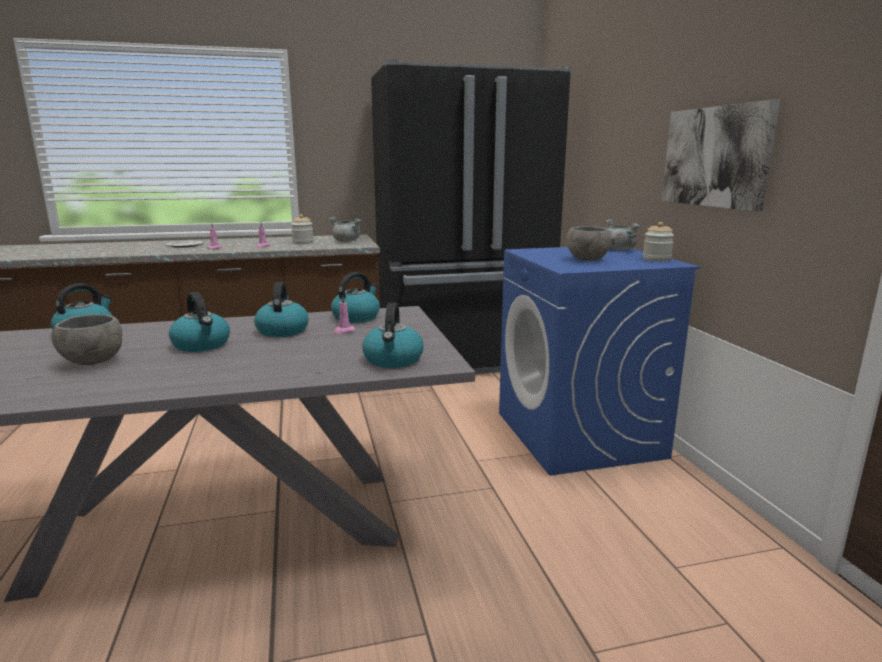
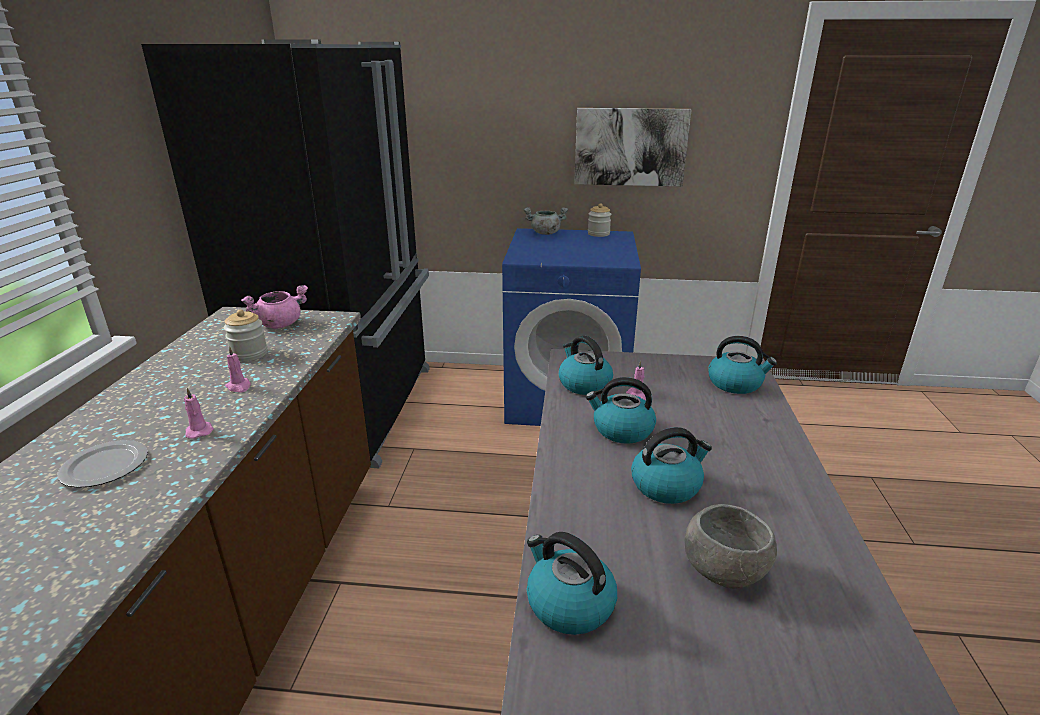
camera: 70 degrees left, 10 degrees up
grey cooking pot [329,217,362,242] -> pink cooking pot [241,285,308,329]
grey bowl [566,226,611,261] -> none

